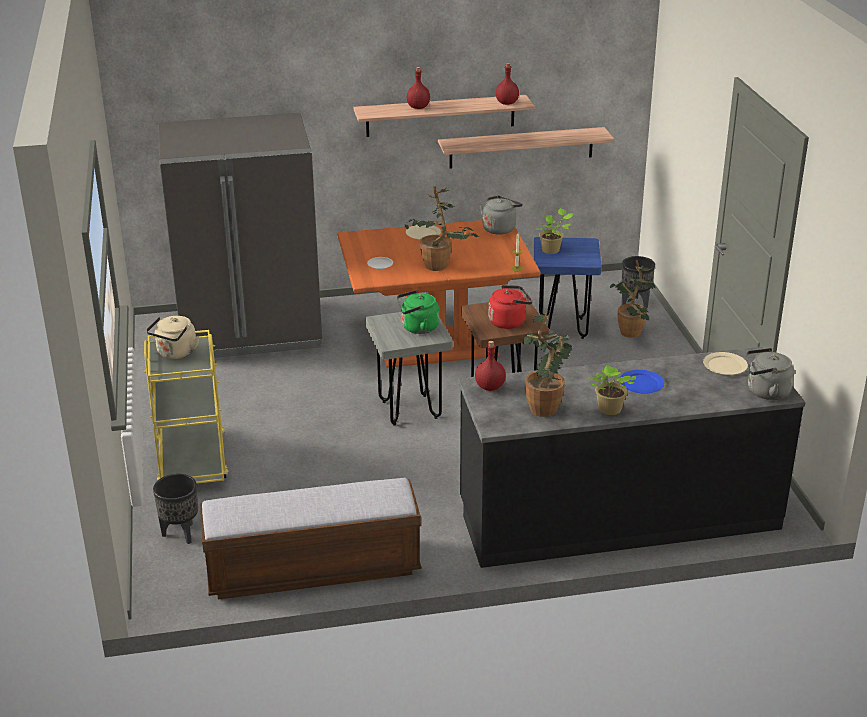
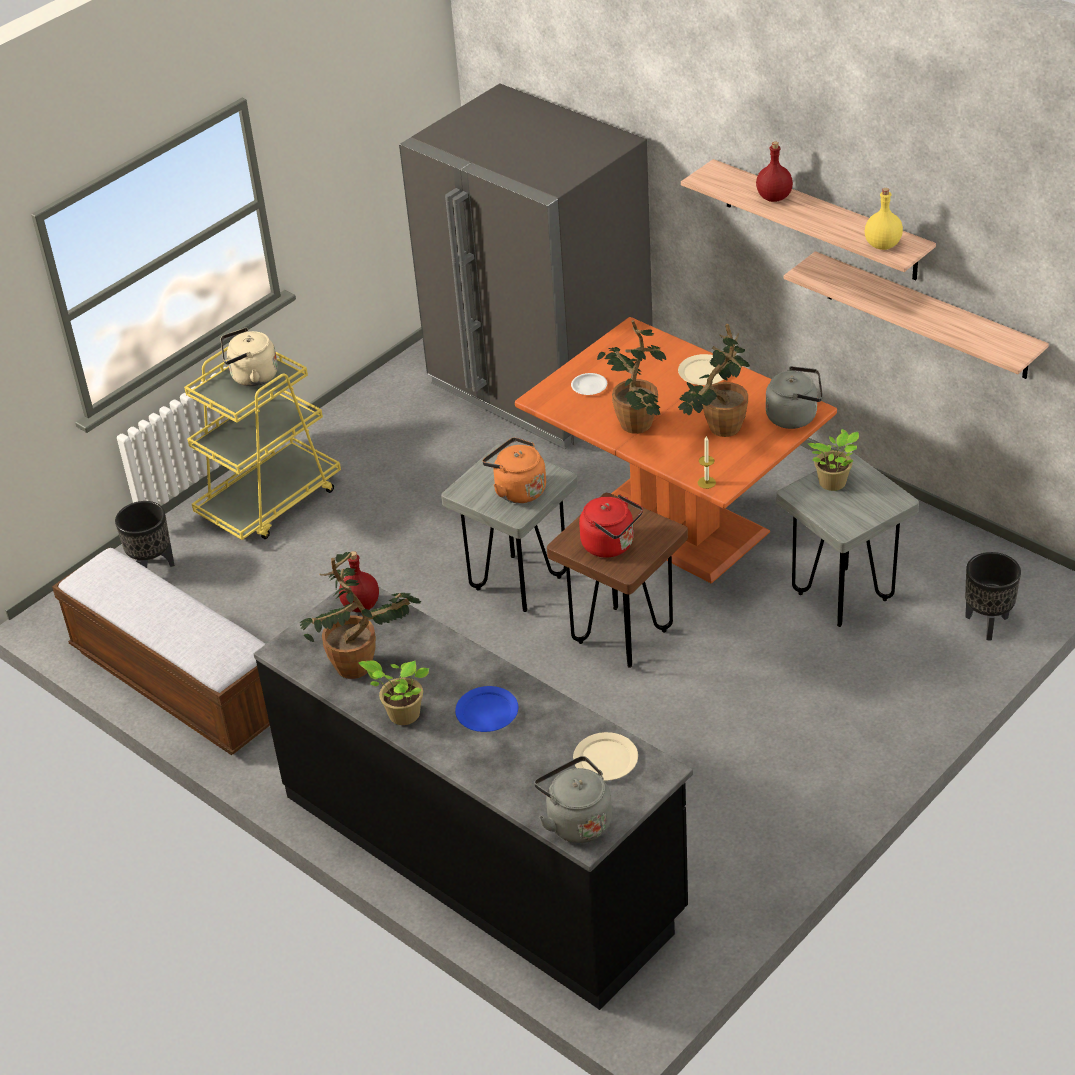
camera: 55 degrees right, 10 degrees up
green kettle [397,290,439,334] -> orange kettle [482,437,546,503]
red bottle [496,63,519,105] -> yellow bottle [865,188,903,250]
blue stool [534,237,602,339] -> grey stool [777,453,919,627]
potted plant [610,260,656,338] -> potted plant moved to [678,324,750,437]

